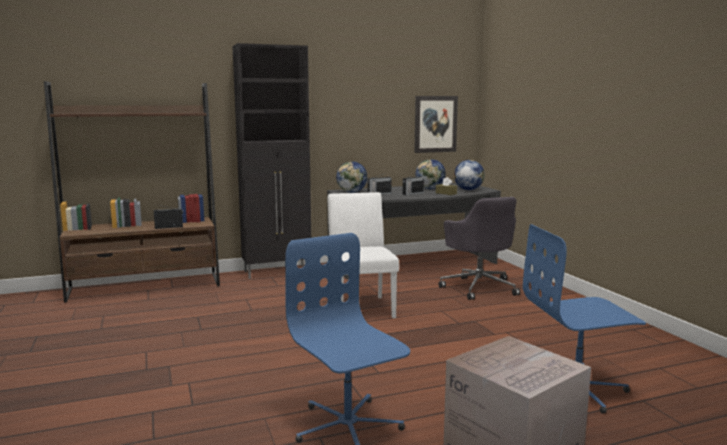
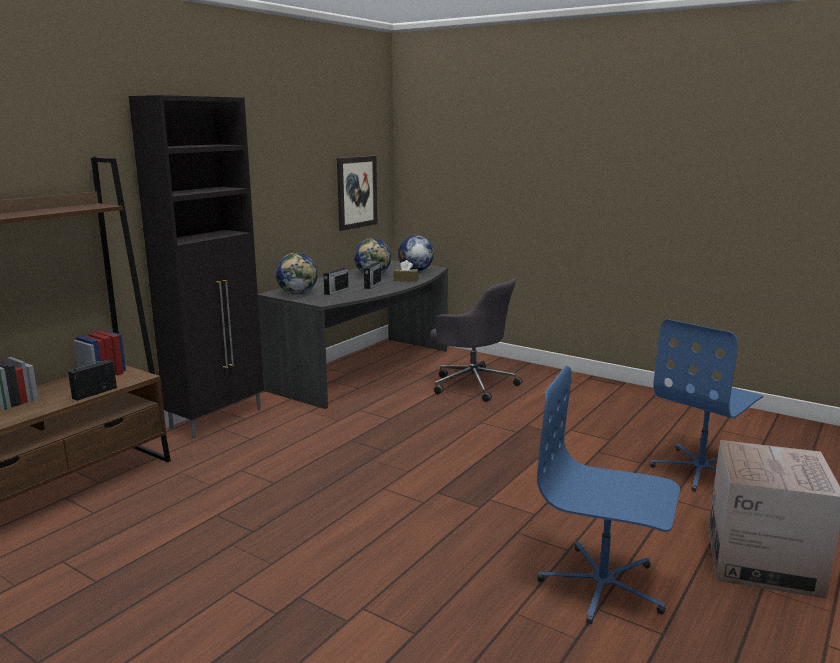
camera: 35 degrees left, 5 degrees up
white chair [327,192,399,318] -> none

